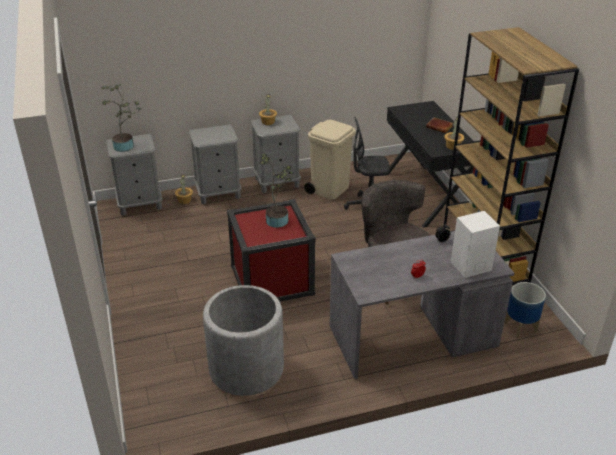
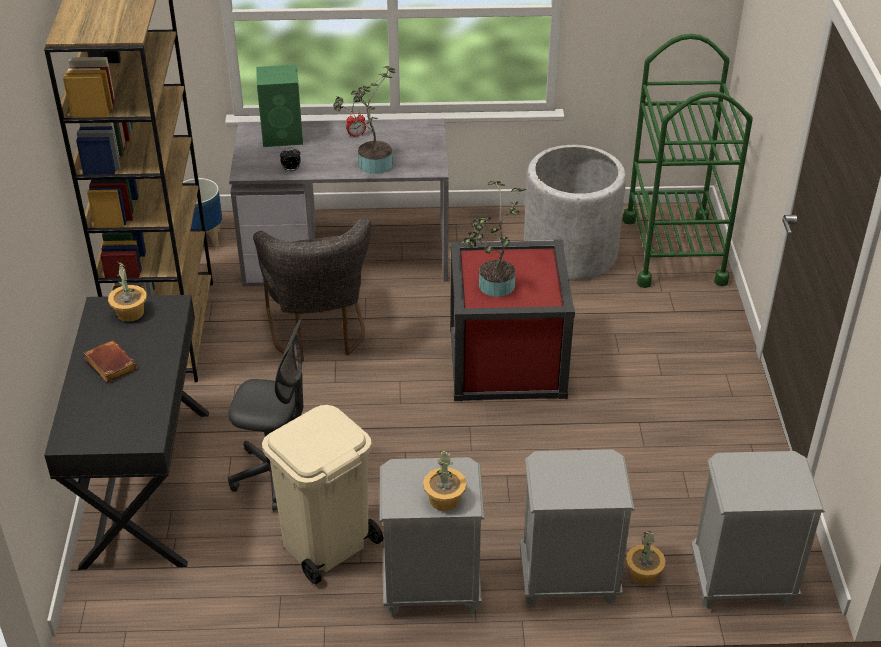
camera: 165 degrees left, 5 degrees up
potted plant [102,84,141,152] -> potted plant moved to [333,66,395,174]
white speaker [451,211,500,278] -> green speaker [256,64,303,147]
none -> green cart [622,34,753,288]

